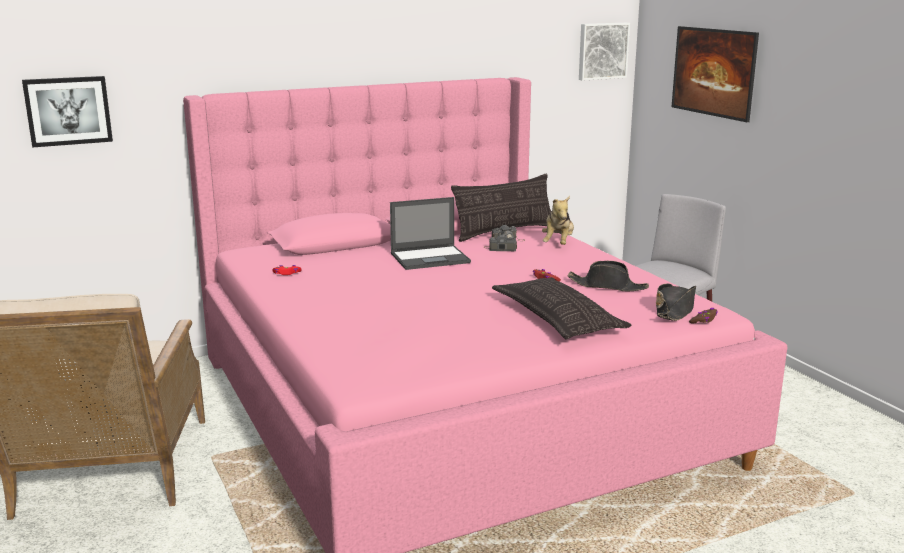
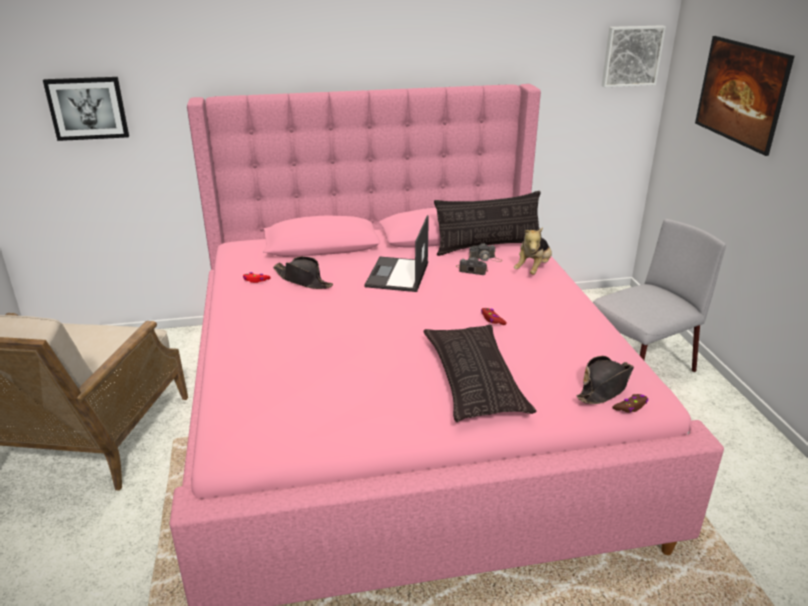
camera: 15 degrees right, 10 degrees up
laptop [390,197,471,270] -> laptop turned 105 degrees clockwise [364,215,429,292]
black hat [568,261,649,291] -> black hat moved to [273,256,333,289]

